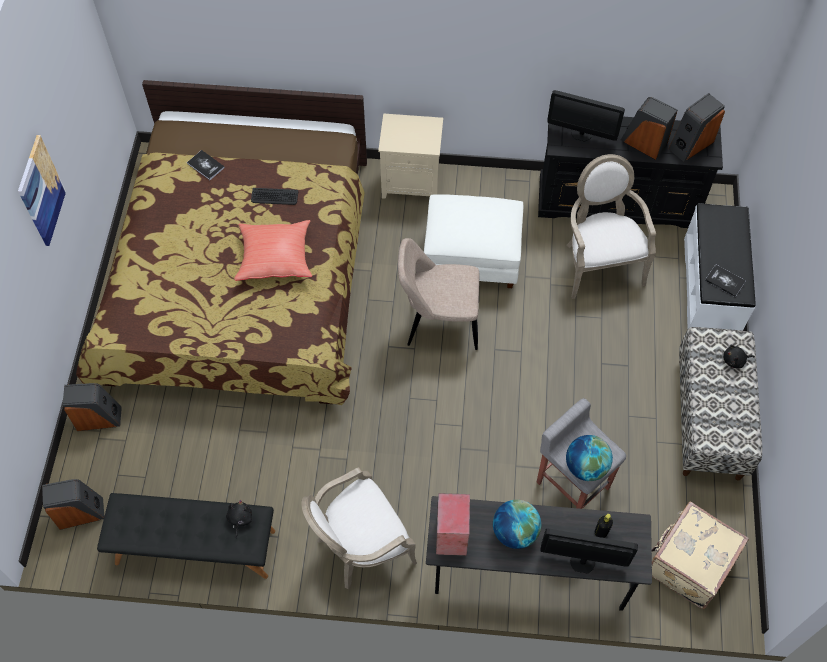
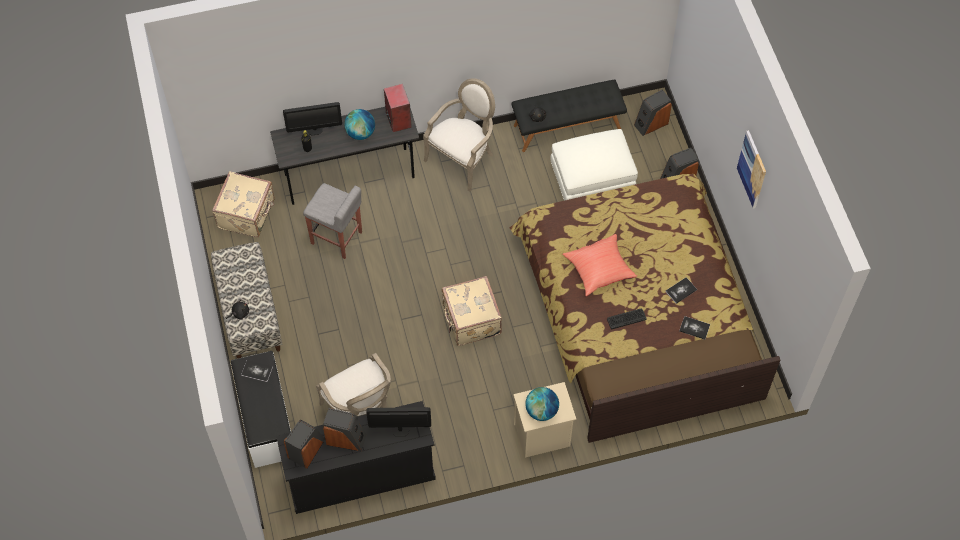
camera: 160 degrees right, 0 degrees up
beige chair [398,238,479,350] -> beige suitcase [442,276,502,346]
white ottoman [424,194,523,288] -> white ottoman moved to [550,129,638,201]
globe [566,435,613,481] -> globe moved to [525,387,559,421]
none -> book [665,277,697,304]

